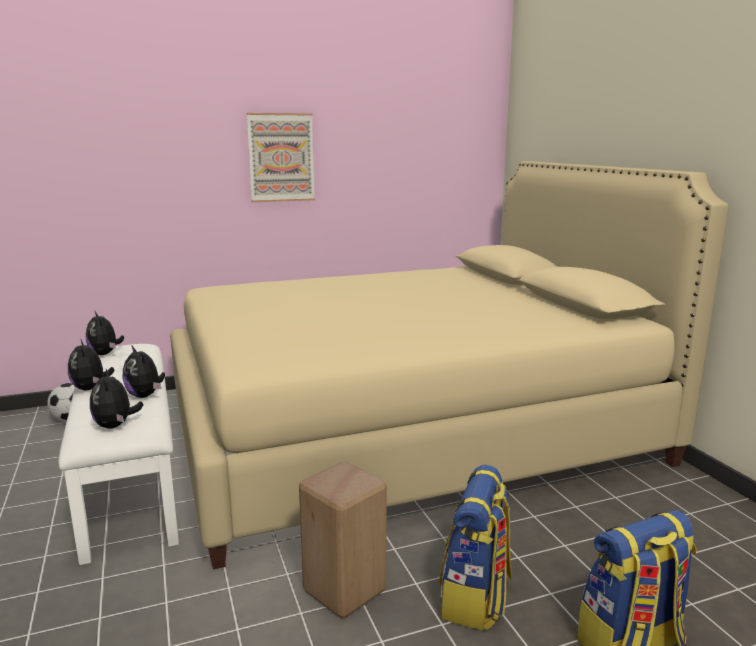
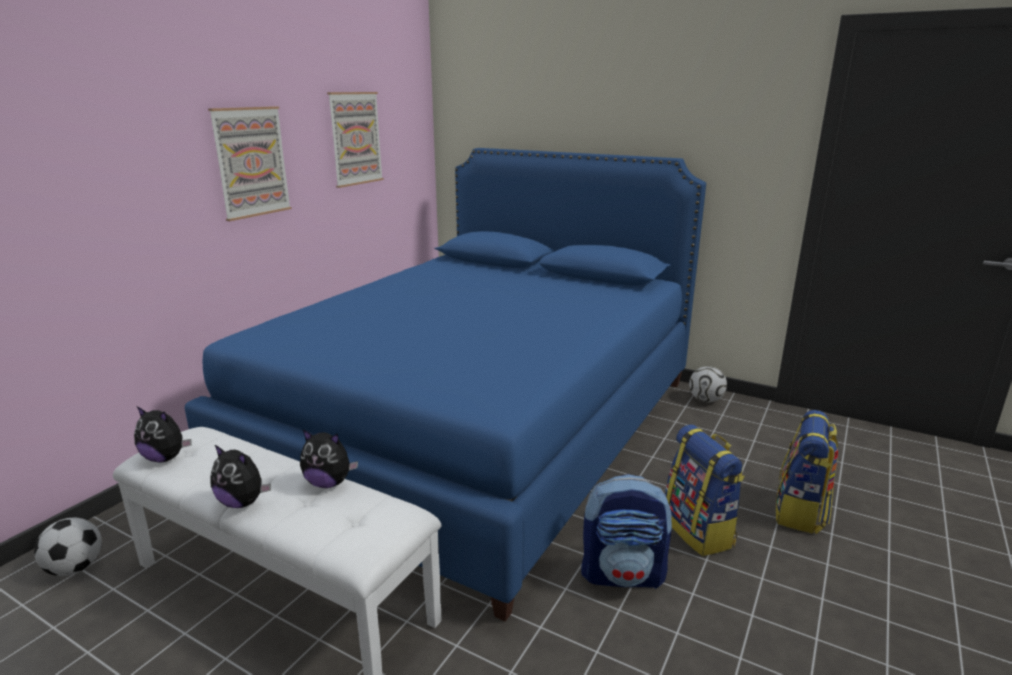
camera: 40 degrees left, 5 degrees up
plush toy [90,369,143,429] -> none
beige bed [170,161,729,569] -> blue bed [185,148,706,622]
beige stool [299,462,387,618] -> backpack [581,474,674,589]
none -> picture [327,92,384,188]
none -> football [689,366,727,402]

